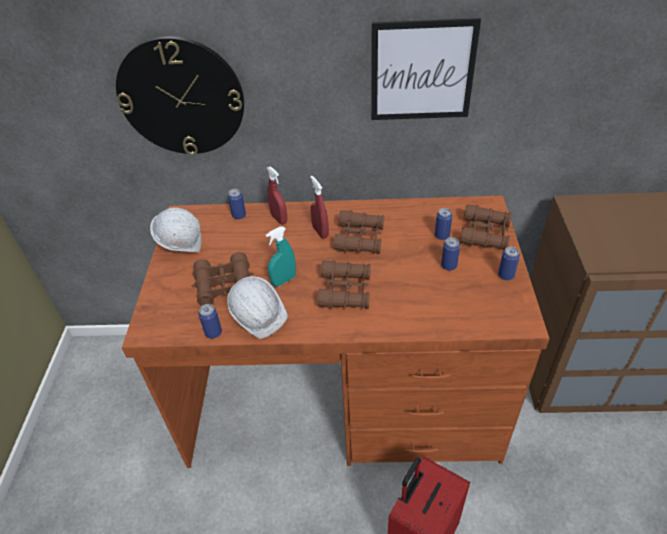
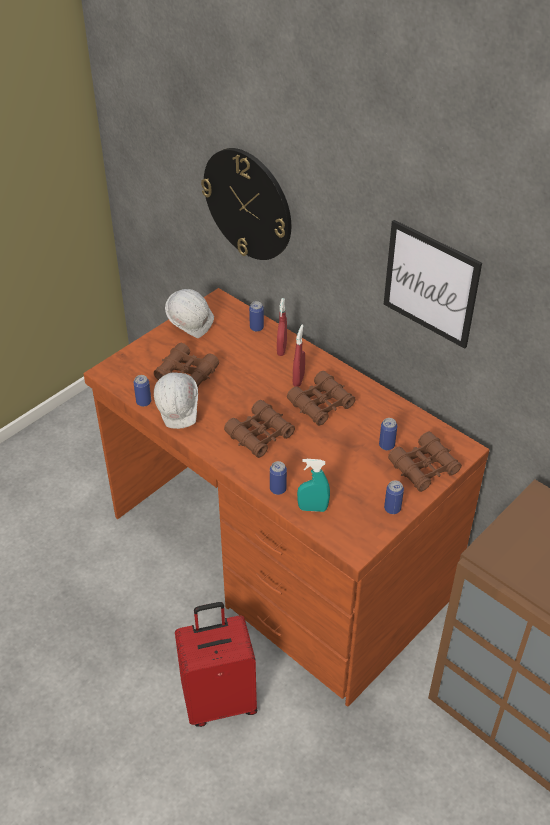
camera: 40 degrees right, 0 degrees up
turquoise spray bottle [266,227,296,287] -> turquoise spray bottle moved to [297,459,330,512]
can [441,237,460,271] -> can moved to [270,461,287,495]

